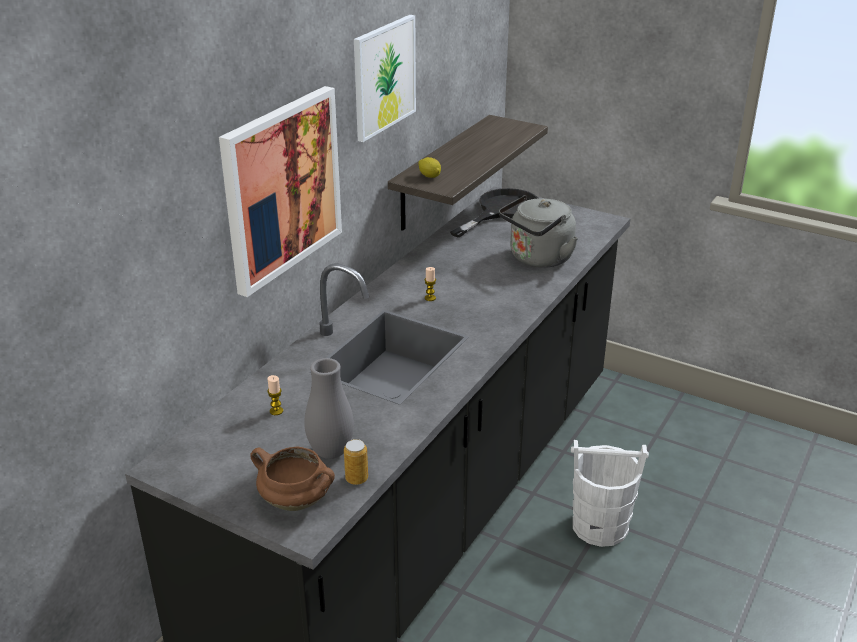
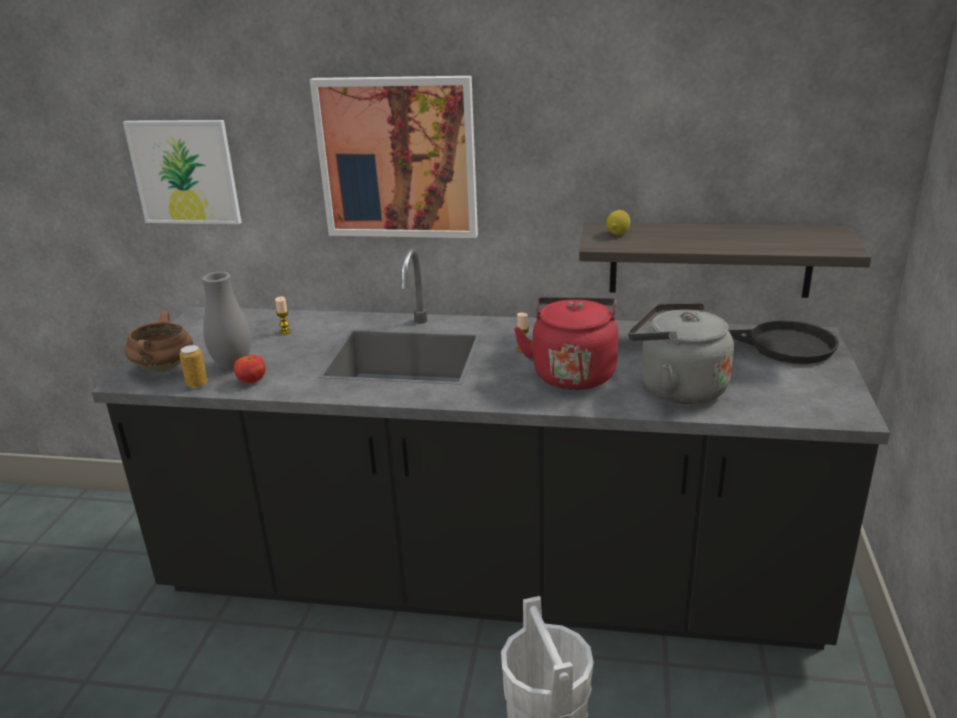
camera: 70 degrees right, 5 degrees down
picture [354,15,416,142] -> picture moved to [123,120,241,224]
none -> tomato [234,355,266,383]
none -> red kettle [514,297,618,390]

